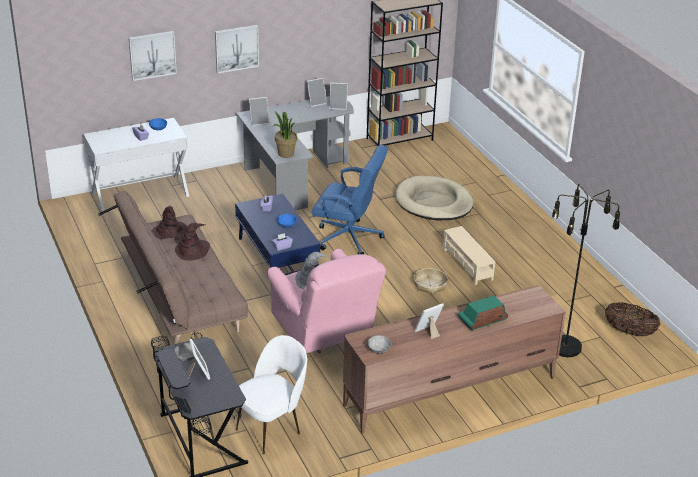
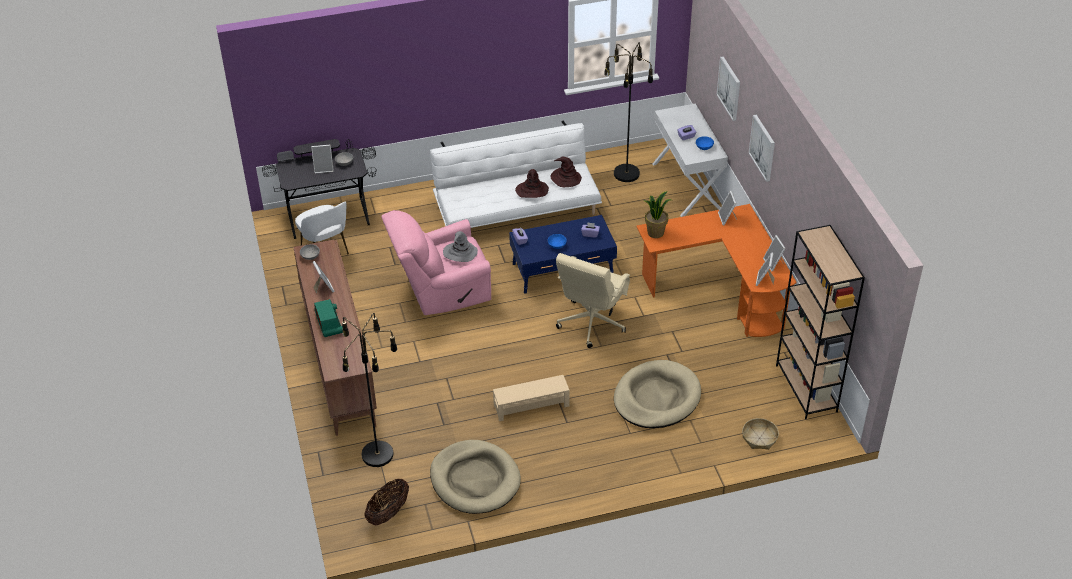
camera: 100 degrees right, 10 degrees up
brown sofa [98,191,248,344] -> white sofa [430,121,602,228]
grey desk [236,96,354,210] -> orange desk [636,204,797,337]
blue office chair [312,145,388,254] -> beige office chair [556,253,630,348]
basket [414,268,448,295] -> basket moved to [742,418,779,450]
none -> beige dog bed [430,440,521,514]
none -> floor lamp [604,42,653,182]

